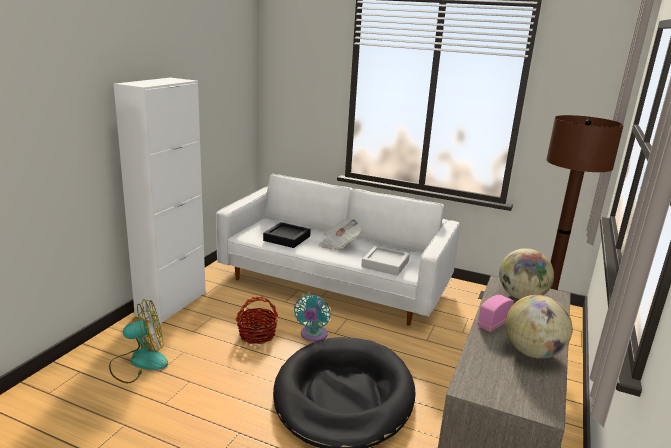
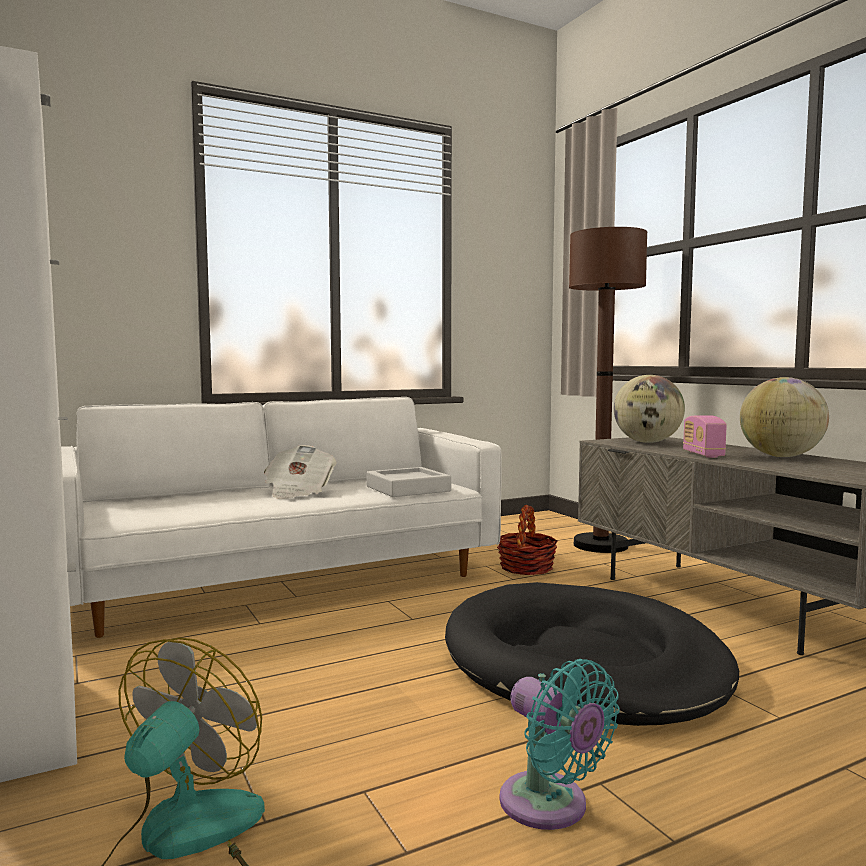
camera: 50 degrees left, 15 degrees down
basket [236,296,278,344] -> basket moved to [497,505,558,575]
black tray [263,222,311,248] -> none
turquoise fan [294,295,331,341] -> turquoise fan moved to [500,659,620,830]

